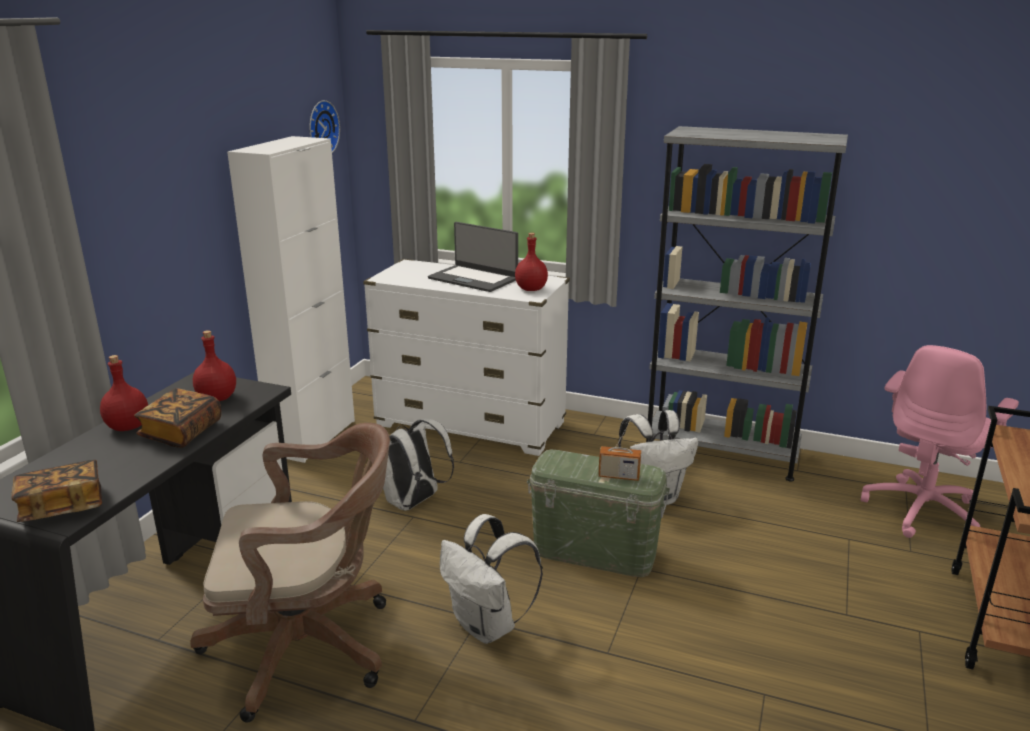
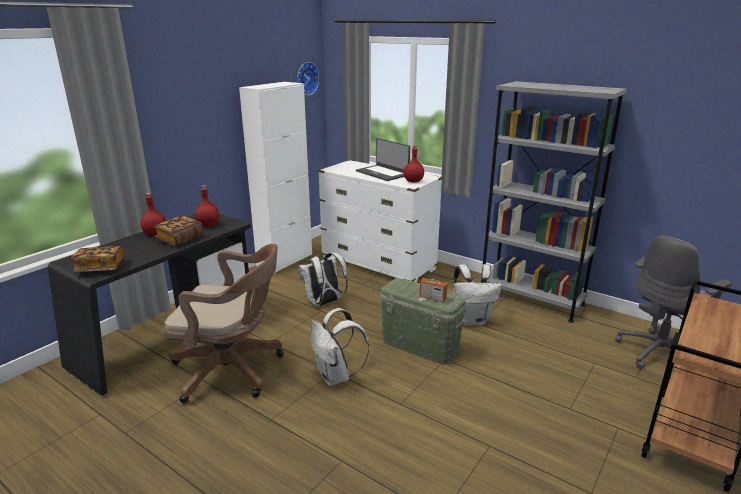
camera: 15 degrees right, 0 degrees up
pink office chair [861,345,1019,538] -> grey office chair [615,236,732,370]

